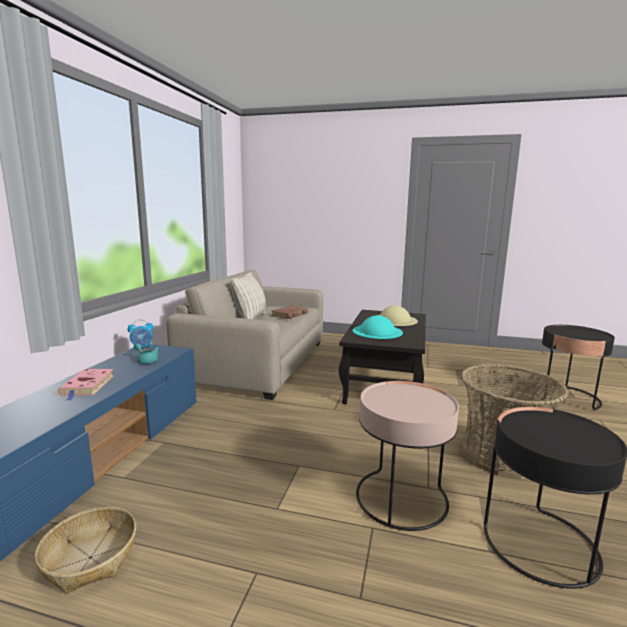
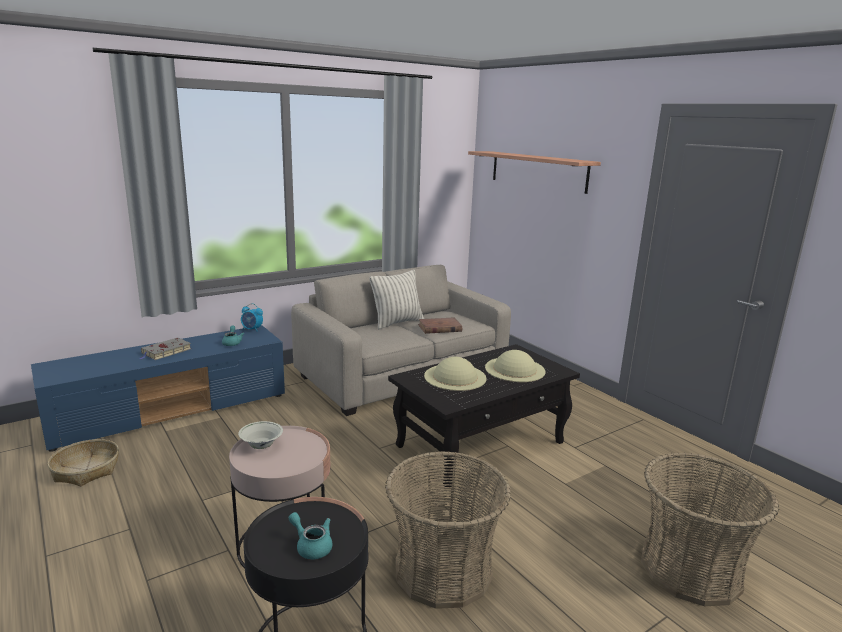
camera: 40 degrees right, 5 degrees up
pink book [58,369,114,400] -> grey book [139,337,191,360]
turquoise hat [353,315,403,339] -> beige hat [424,357,486,391]
black side table [535,325,615,410] -> basket [641,452,779,606]
none -> white bowl [238,421,283,449]
none -> turquoise teapot [289,512,333,559]
none -> shelf [468,151,601,194]

